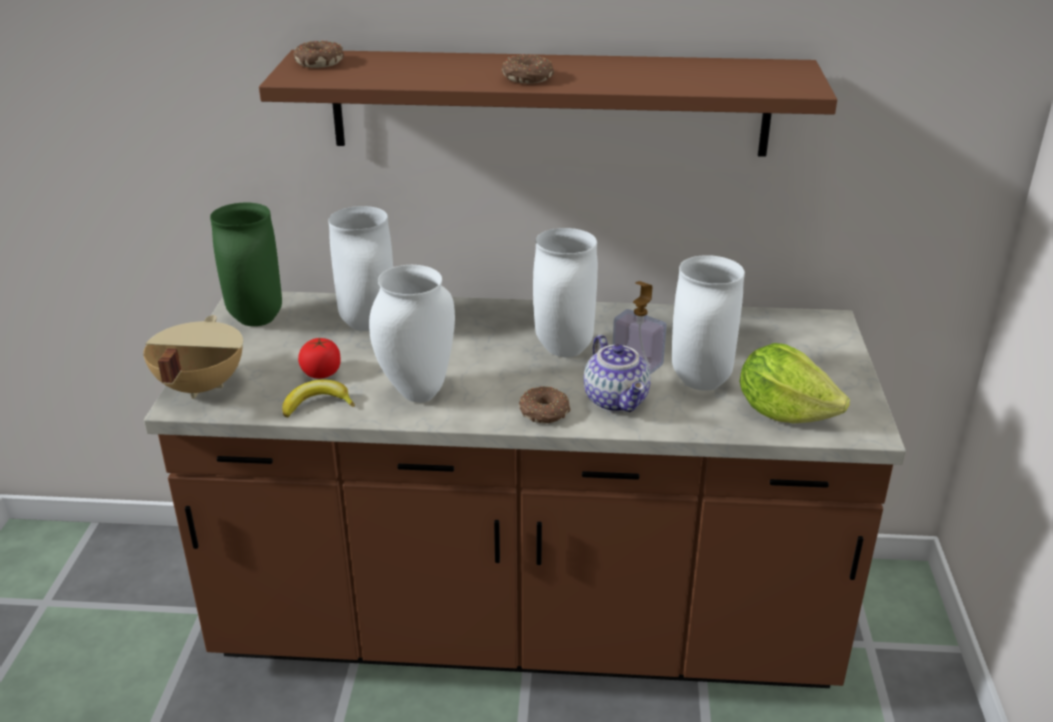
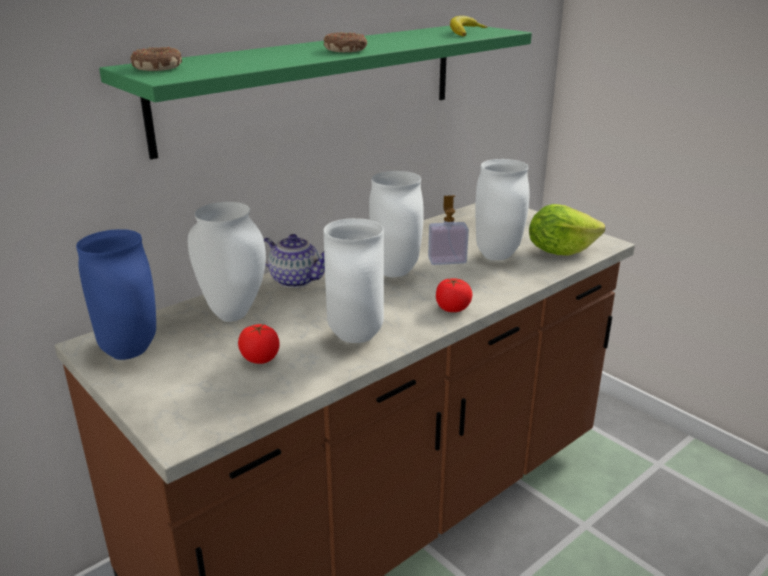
camera: 45 degrees left, 5 degrees down
beige cooking pot [143,315,243,399] -> none
green vase [210,202,282,326] -> blue vase [76,229,156,360]
brown shelf [259,50,837,157] -> green shelf [99,26,532,159]
banana [282,379,355,417] -> banana moved to [450,16,488,36]
donut [519,386,570,423] -> tomato [436,278,473,312]
teapot [584,335,651,413] -> teapot moved to [263,234,325,288]

